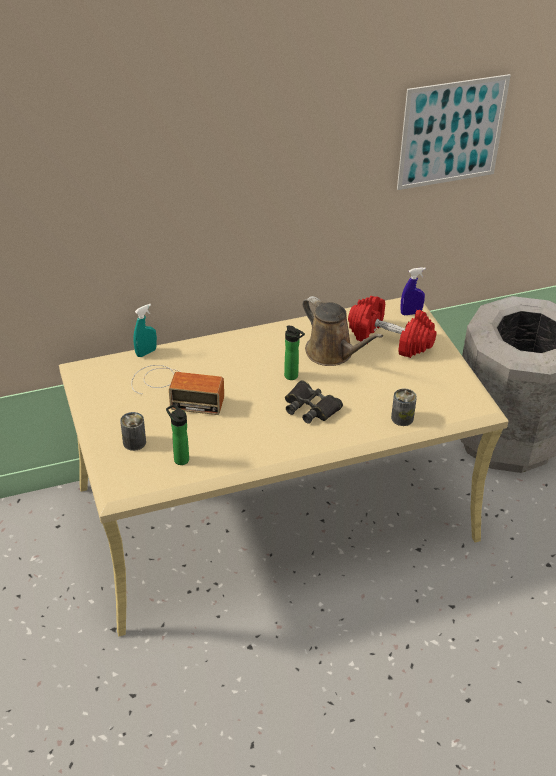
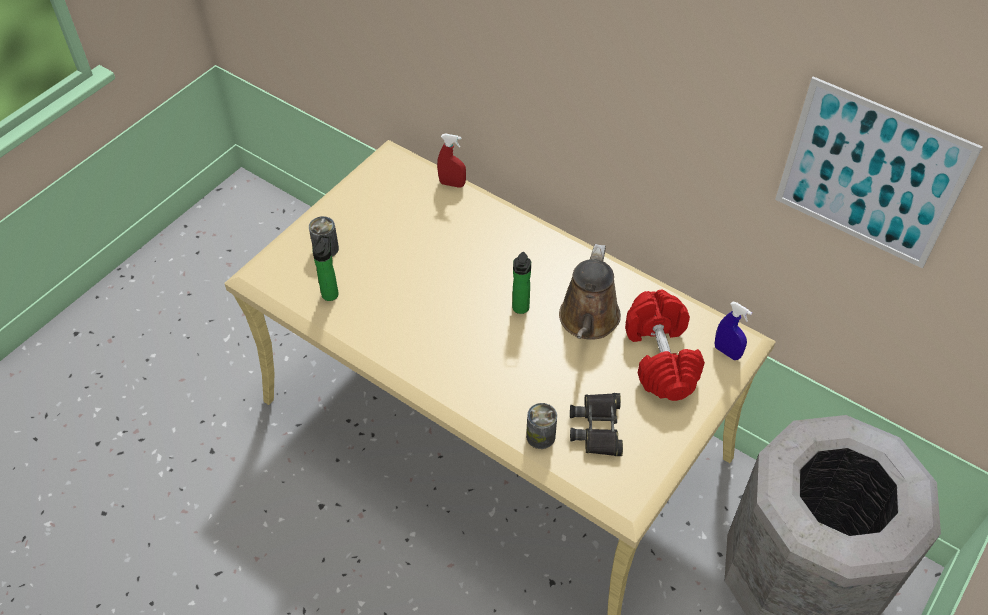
camera: 55 degrees right, 10 degrees up
radio [131,365,224,415] -> none
turquoise spray bottle [133,304,157,357] -> red spray bottle [437,134,466,188]
black binoculars [285,380,343,424] -> black binoculars moved to [570,393,623,456]

